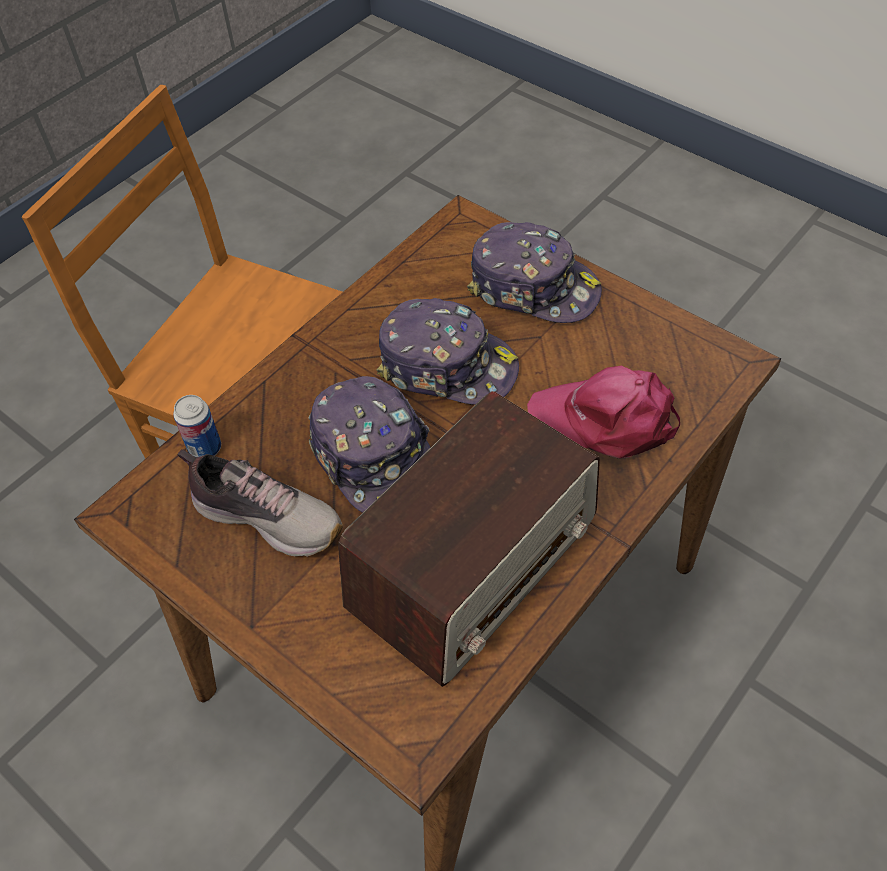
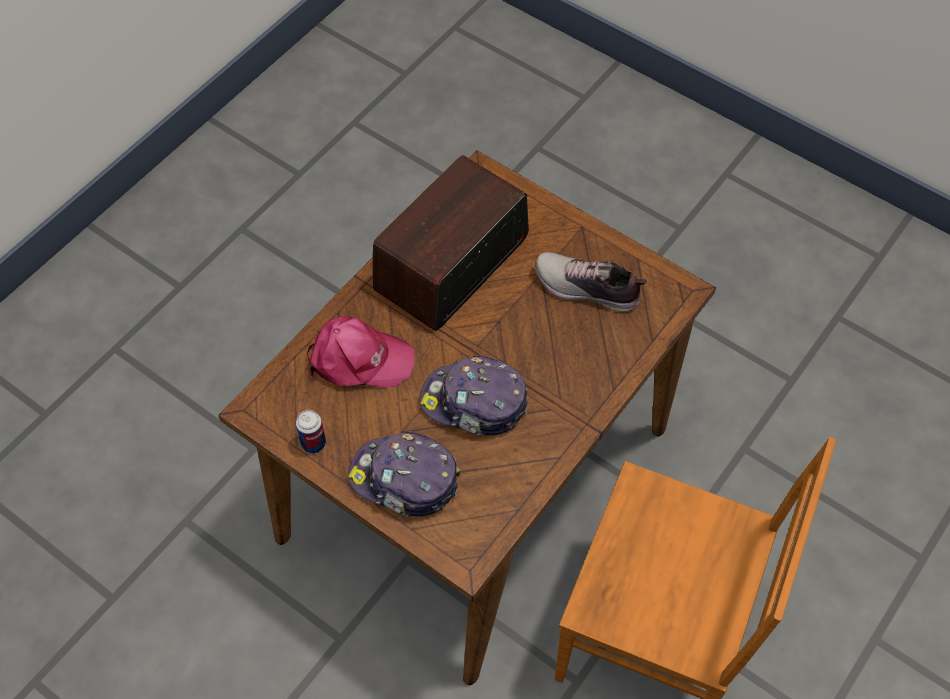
camera: 175 degrees right, 5 degrees up
can [173,395,221,457] -> can moved to [296,410,326,453]
cap [309,376,431,513] -> none

